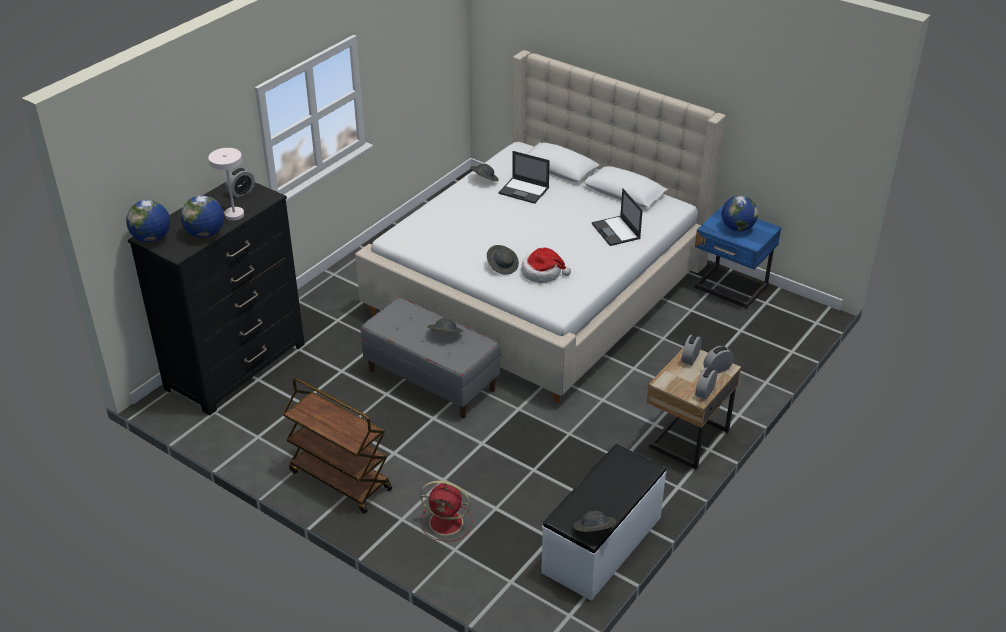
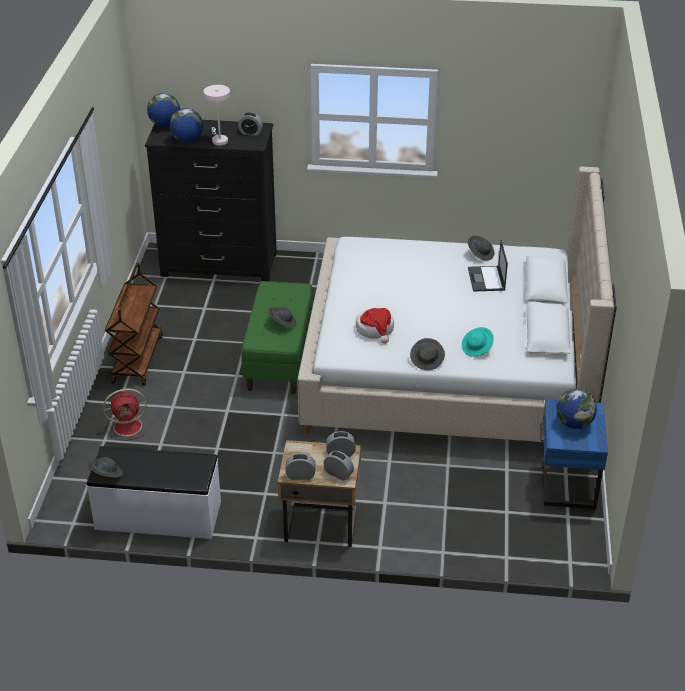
camera: 60 degrees right, 0 degrees up
grey bench [361,297,500,419] -> green bench [241,281,313,394]
red fan [420,481,473,541] -> red fan turned 90 degrees counterclockwise [103,388,150,440]
grey hat [487,245,519,275] -> grey hat moved to [410,338,445,370]
laptop [592,188,643,246] -> turquoise hat [462,327,494,357]

